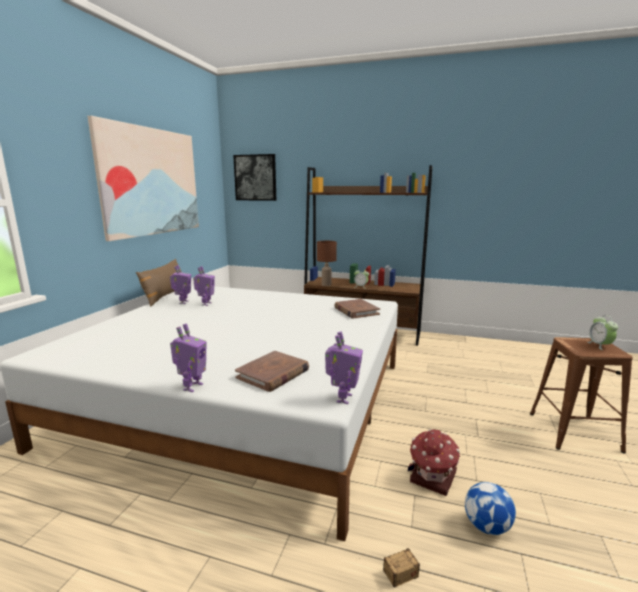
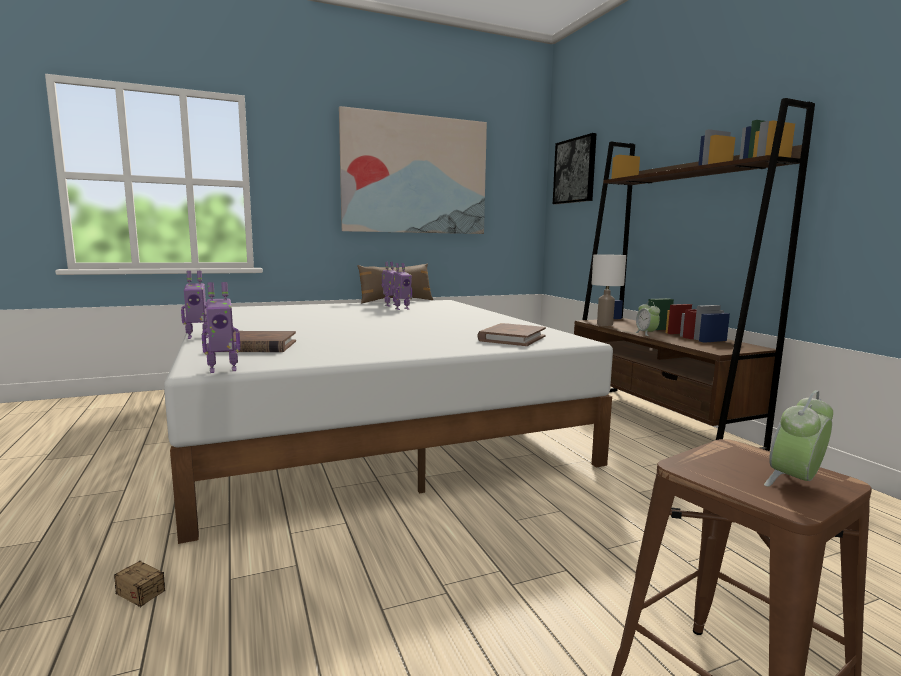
camera: 50 degrees right, 5 degrees down
brown table lamp [317,241,337,286] -> white table lamp [592,254,626,326]
toy house [408,429,460,496] -> none
football [465,482,516,535] -> none

